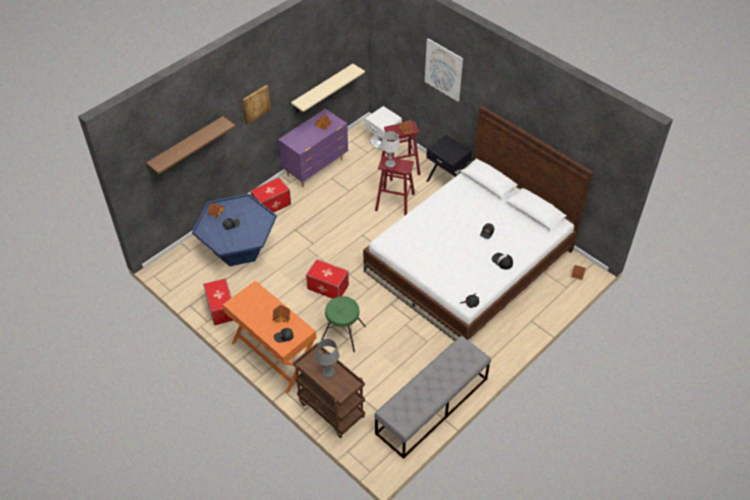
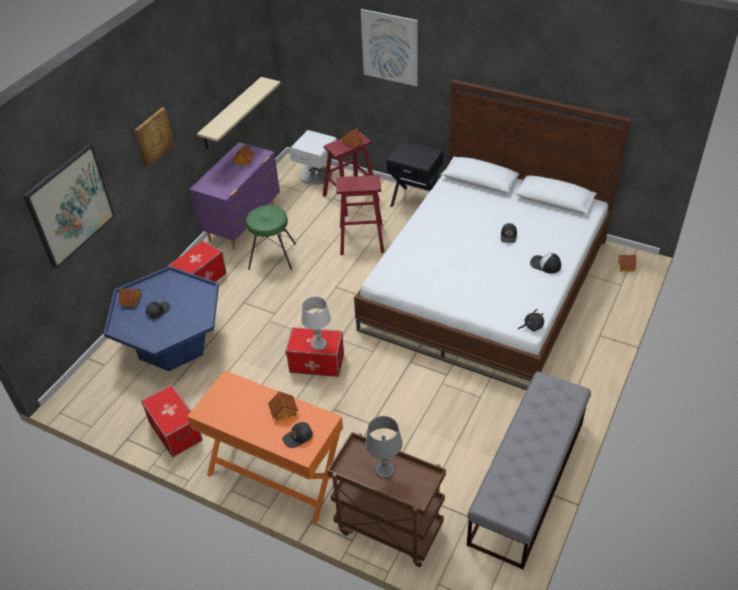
camera: 15 degrees left, 5 degrees down
brown shelf [146,116,235,174] -> picture [23,144,115,269]
green stool [321,296,366,352] -> green stool moved to [246,205,296,270]
grey table lamp [381,131,400,168] -> grey table lamp moved to [301,296,331,350]

